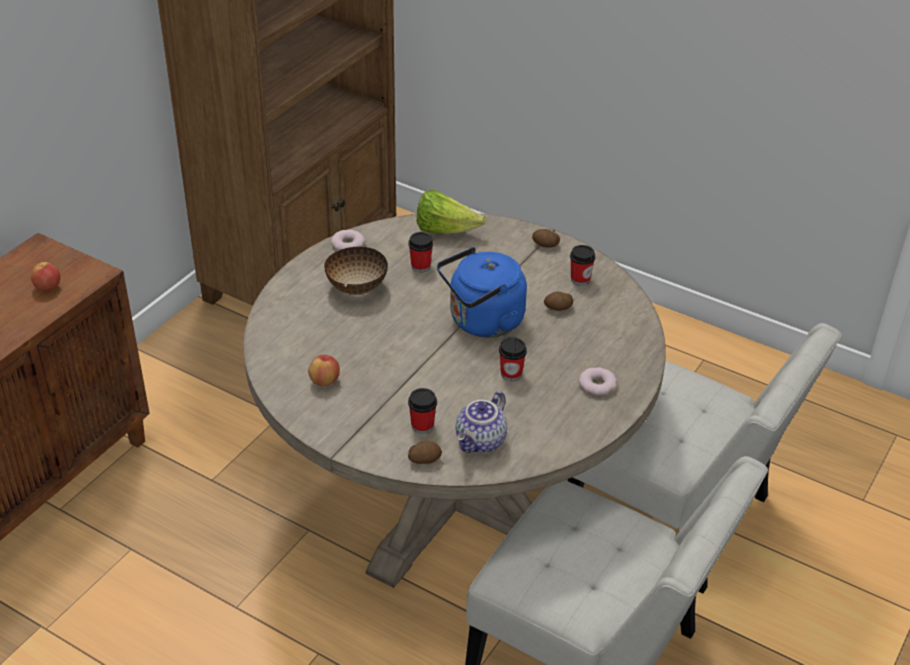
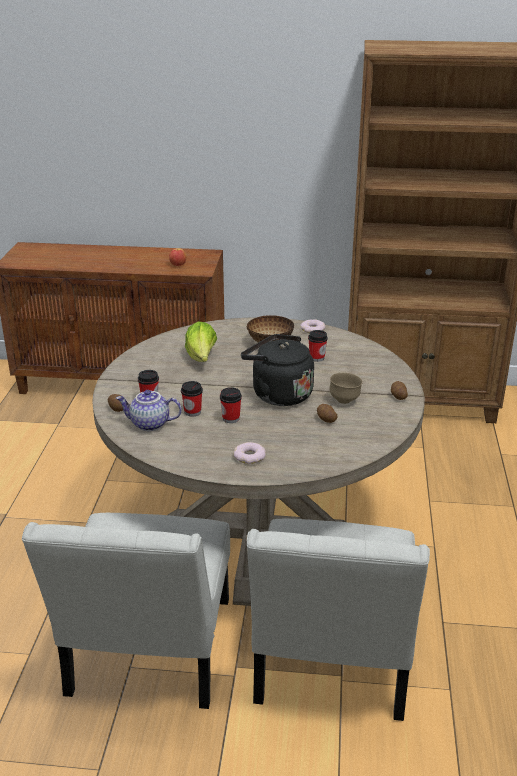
camera: 65 degrees right, 10 degrees down
apple [308,355,340,386] -> none
lettuce [417,190,486,233] -> lettuce moved to [185,321,217,362]
blue kettle [437,247,527,337] -> black kettle [241,334,314,406]
cup [570,245,596,286] -> cup moved to [181,381,203,417]
none -> brown bowl [329,373,363,404]

